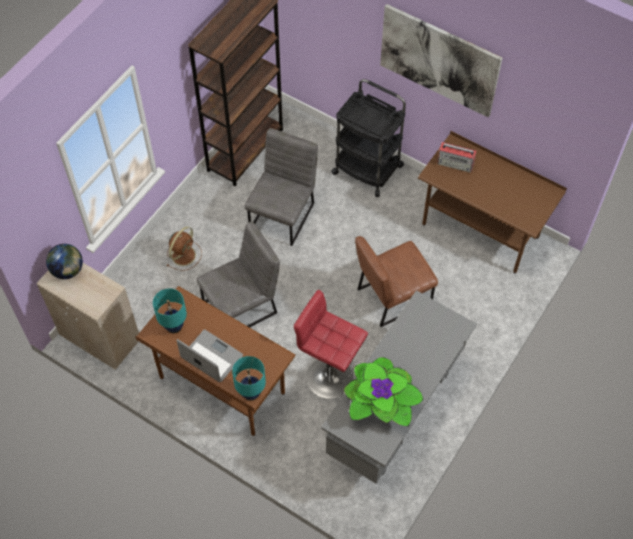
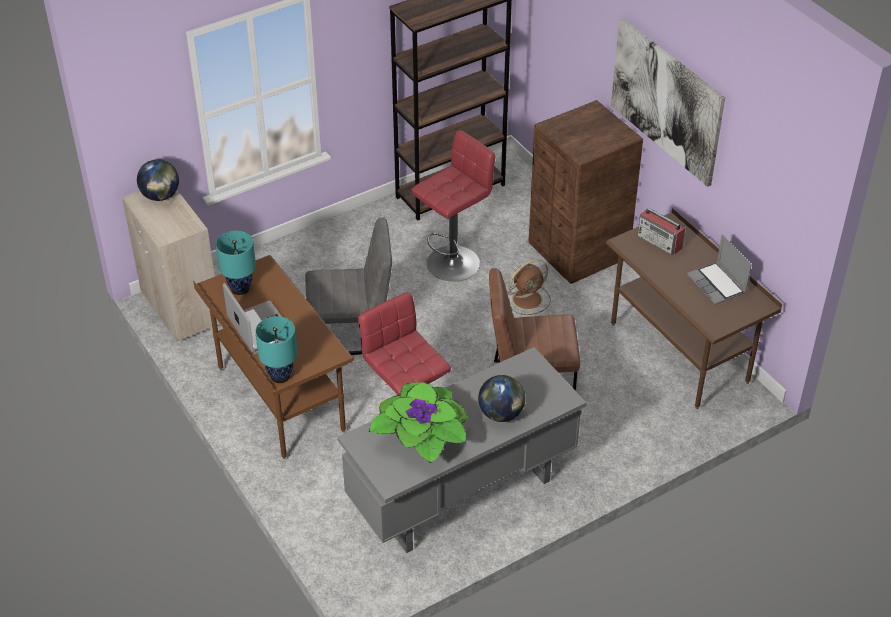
camera: 25 degrees right, 15 degrees down
brown fan [167,226,202,271] -> brown fan moved to [508,259,551,315]
grey chair [245,128,318,246] -> red stool [411,130,496,281]
black cart [331,79,406,197] -> brown dresser [528,100,643,284]
none -> globe [478,375,525,422]
none -> laptop [687,235,752,305]

